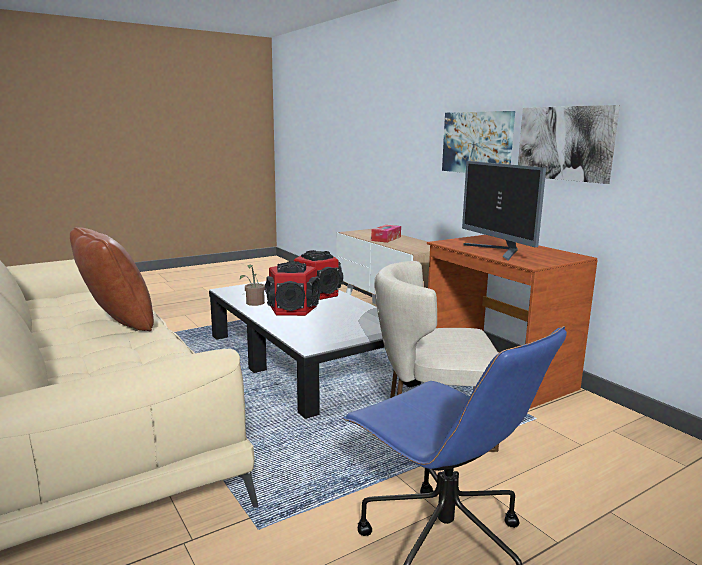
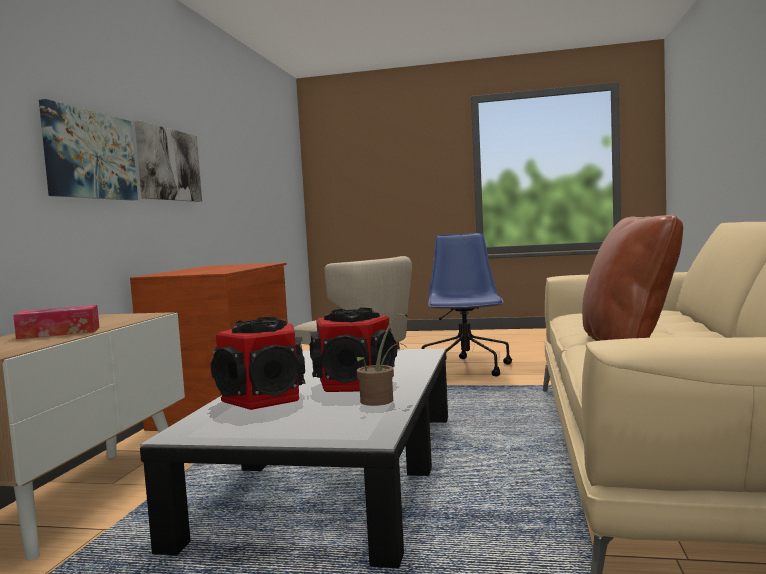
camera: 135 degrees left, 10 degrees down
monitor [462,161,546,260] -> none

